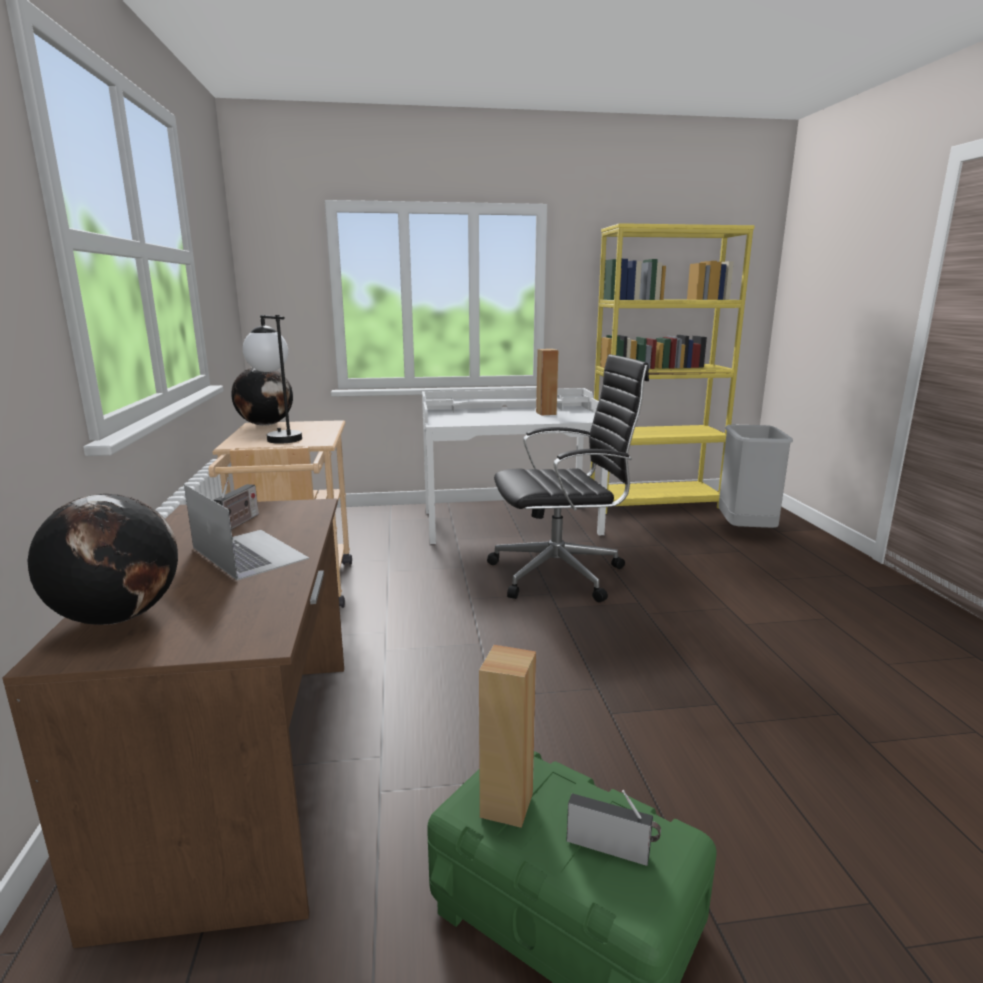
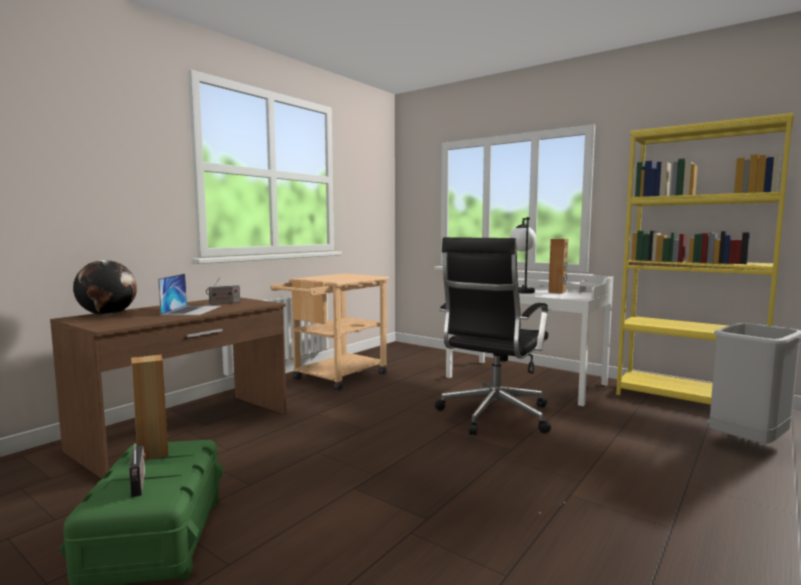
camera: 45 degrees right, 10 degrees down
globe [231,367,293,426] -> none
table lamp [243,315,302,444] -> table lamp moved to [510,217,536,294]
black office chair [487,354,649,602] -> black office chair turned 90 degrees clockwise [435,237,551,435]

